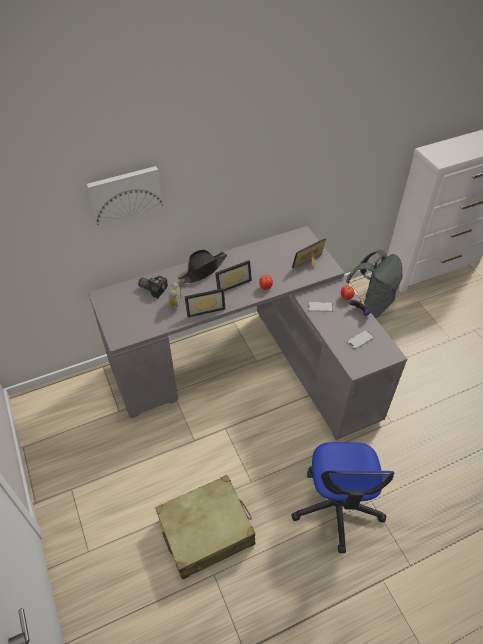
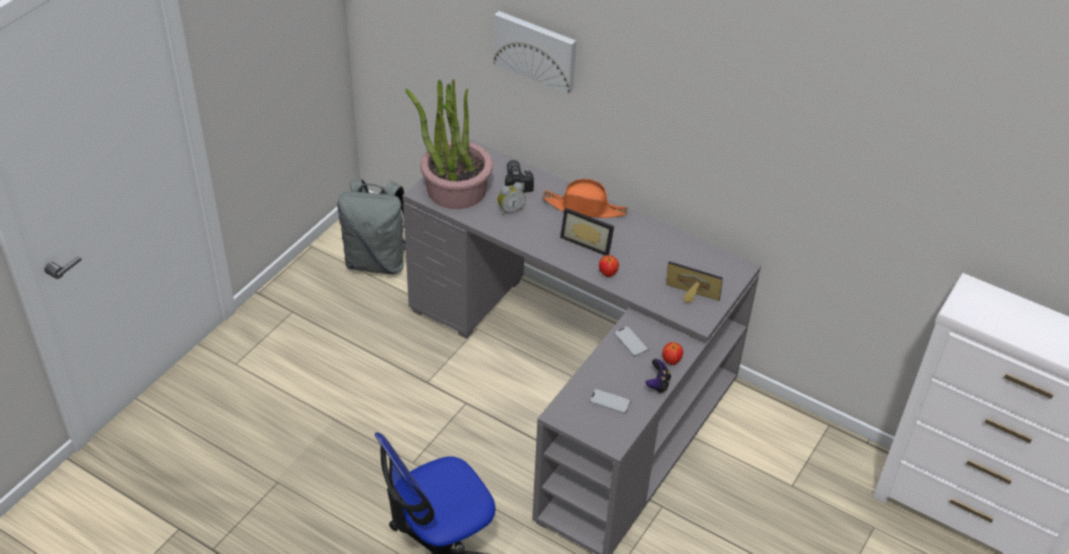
camera: 55 degrees right, 5 degrees down
beige suitcase [155,475,255,579] -> none
black hat [178,250,227,283] -> orange hat [543,179,628,218]
picture frame [185,288,226,318] -> none
grey backpack [346,250,403,318] -> grey backpack moved to [337,179,406,274]
none -> potted plant [405,79,493,209]

